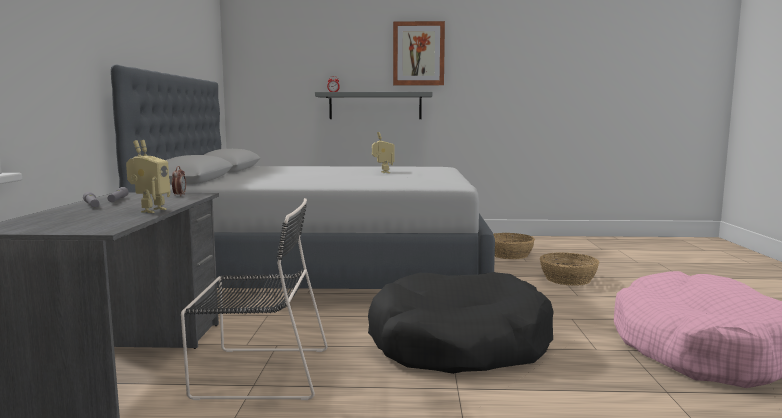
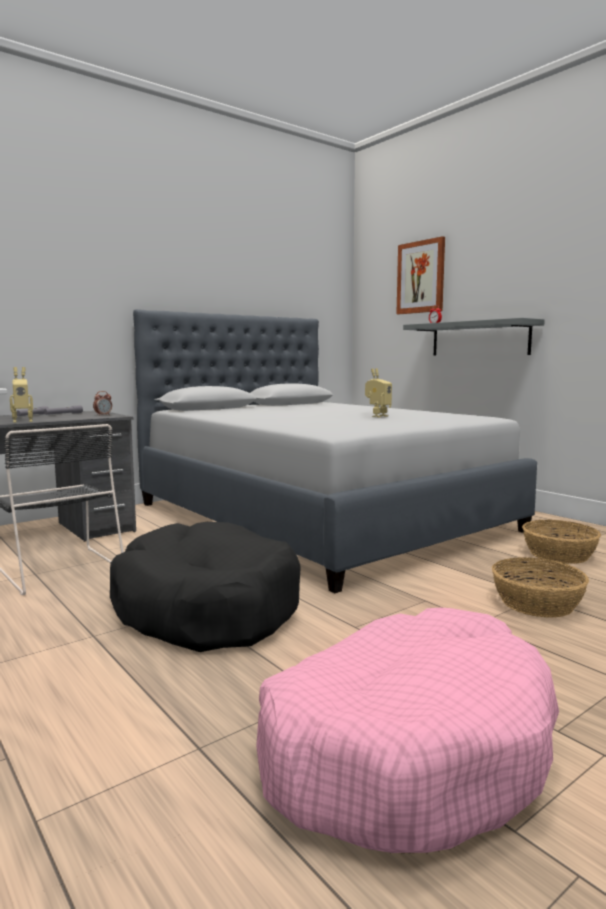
camera: 50 degrees right, 0 degrees up
picture [393,21,445,85] -> picture moved to [396,236,445,314]

